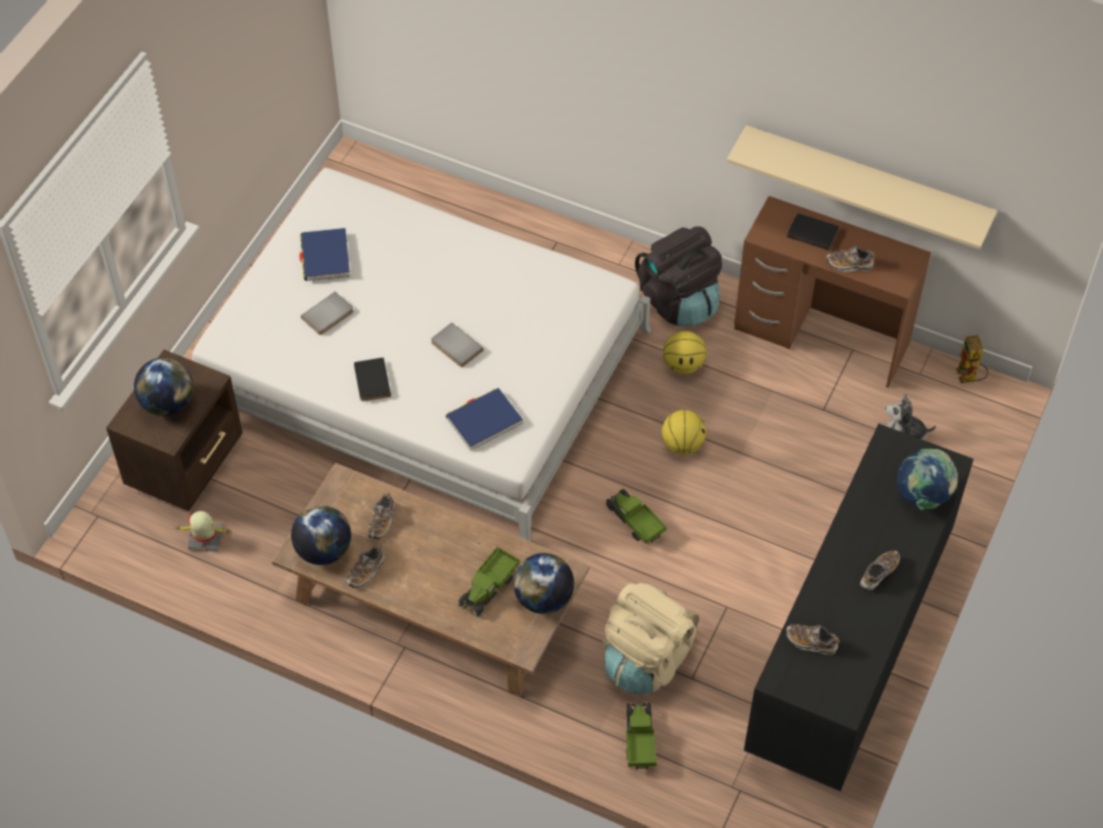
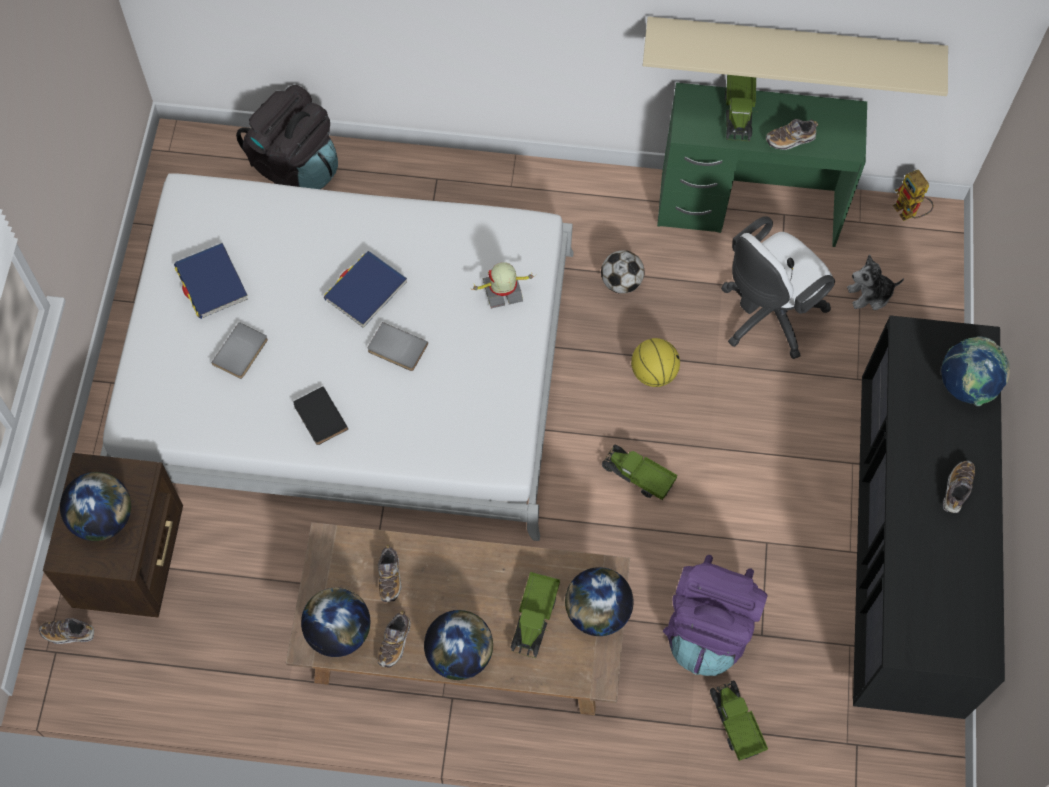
camera: 20 degrees left, 10 degrees up
toy robot [173,511,231,552] -> toy robot moved to [471,262,536,309]
blue book [446,388,523,451] -> blue book moved to [324,251,407,328]
beige backpack [603,583,699,694] -> purple backpack [663,555,767,676]
black backpack [635,226,722,326] -> black backpack moved to [236,85,338,189]
basketball [663,331,707,374] -> football [601,250,644,294]
brown desk [734,196,931,388] -> green desk [657,83,867,247]
shoe [786,624,840,655] -> shoe moved to [39,618,94,644]
black book [787,213,839,251] -> toy truck [725,75,756,141]
none -> globe [424,610,493,680]
none -> white office chair [721,216,835,359]

